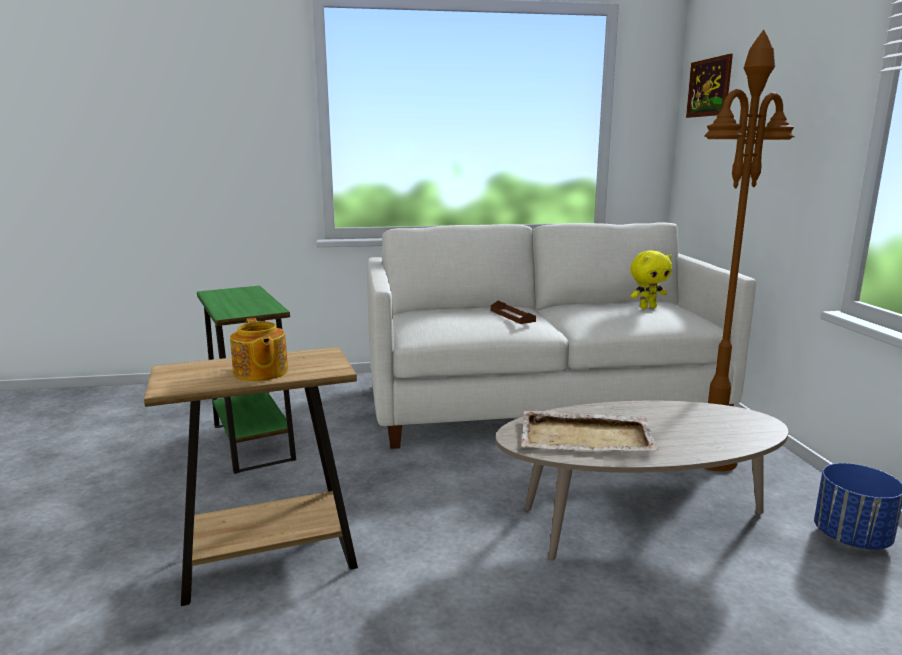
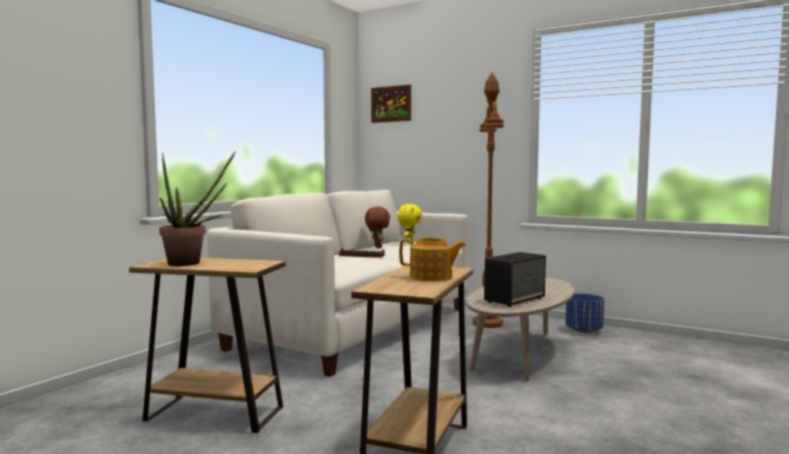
camera: 50 degrees left, 10 degrees down
green side table [197,286,296,474] -> brown side table [129,258,286,433]
beige tray [521,411,658,451] -> speaker [484,252,546,307]
none -> potted plant [159,151,236,266]
none -> brown plush toy [365,207,390,248]

